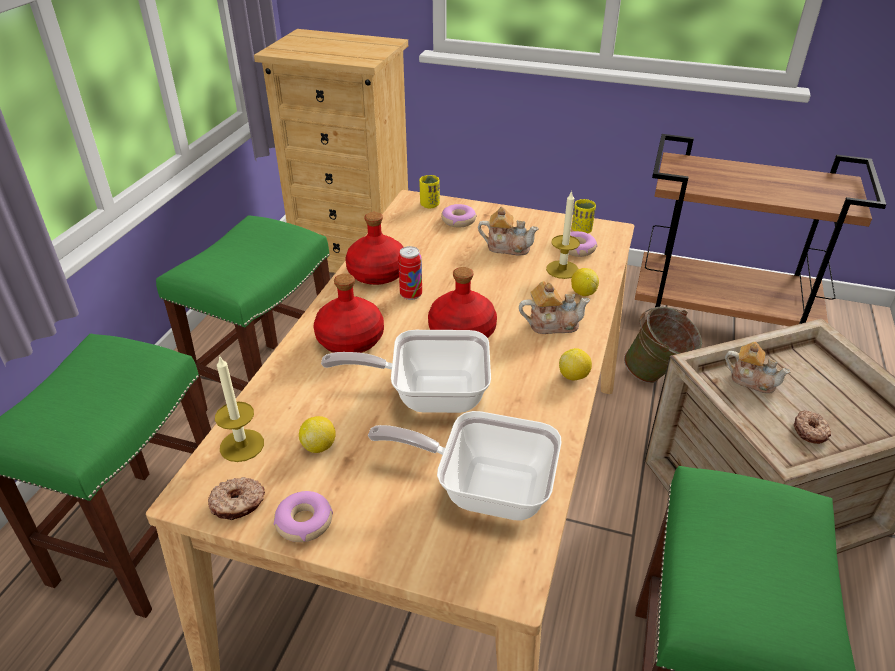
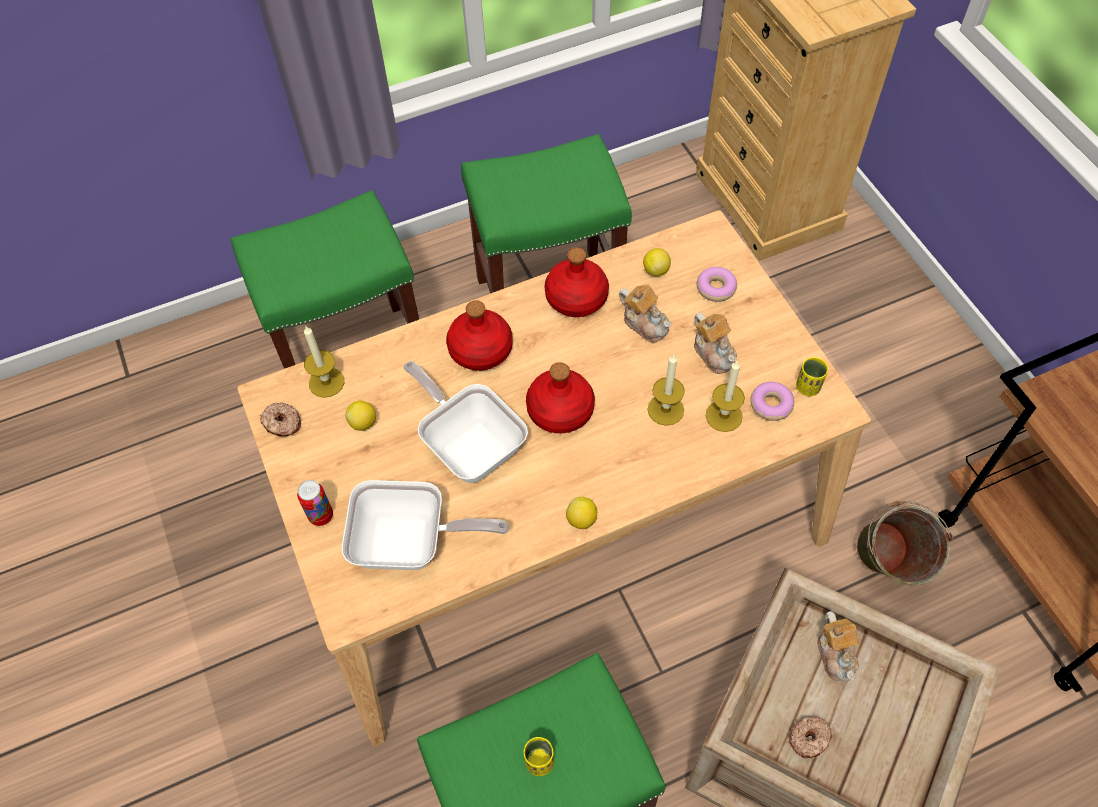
camera: 50 degrees right, 20 degrees up
donut [274,491,333,542] -> none
frying pan [368,411,562,521] -> frying pan turned 120 degrees clockwise [342,480,509,570]
can [398,246,422,300] -> can moved to [297,480,333,526]
yellow cup [419,175,440,209] -> yellow cup moved to [524,737,554,776]
teapot [519,281,590,334] -> teapot moved to [619,284,672,342]
lemon [571,268,599,296] -> lemon moved to [643,248,671,276]
none -> candle [647,354,685,426]

